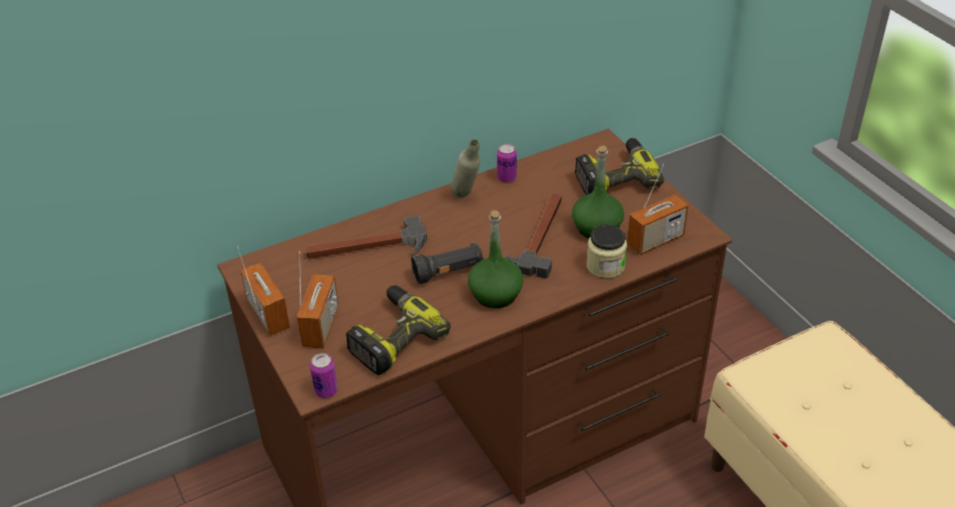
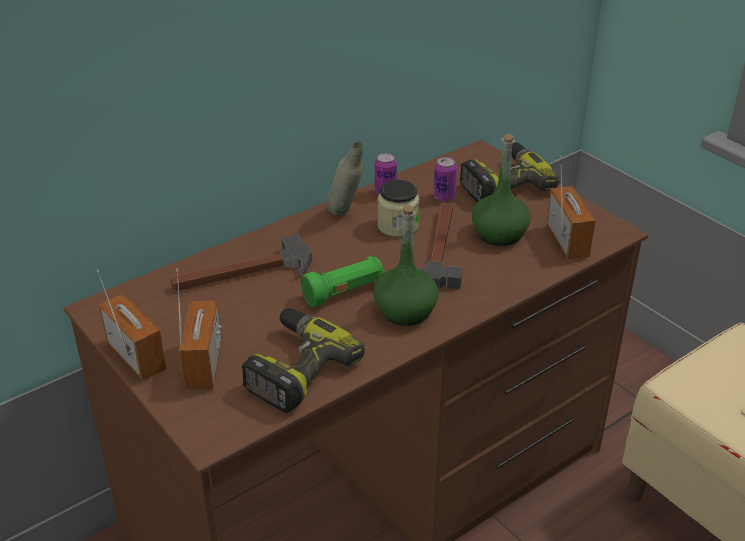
camera: 10 degrees left, 5 degrees down
can [310,353,338,398] -> can moved to [434,157,457,202]
black flashlight [411,243,484,284] -> green flashlight [301,256,385,307]
jar [586,224,627,278] -> jar moved to [377,180,419,237]
radio [627,164,688,255] -> radio turned 60 degrees counterclockwise [546,156,595,259]

